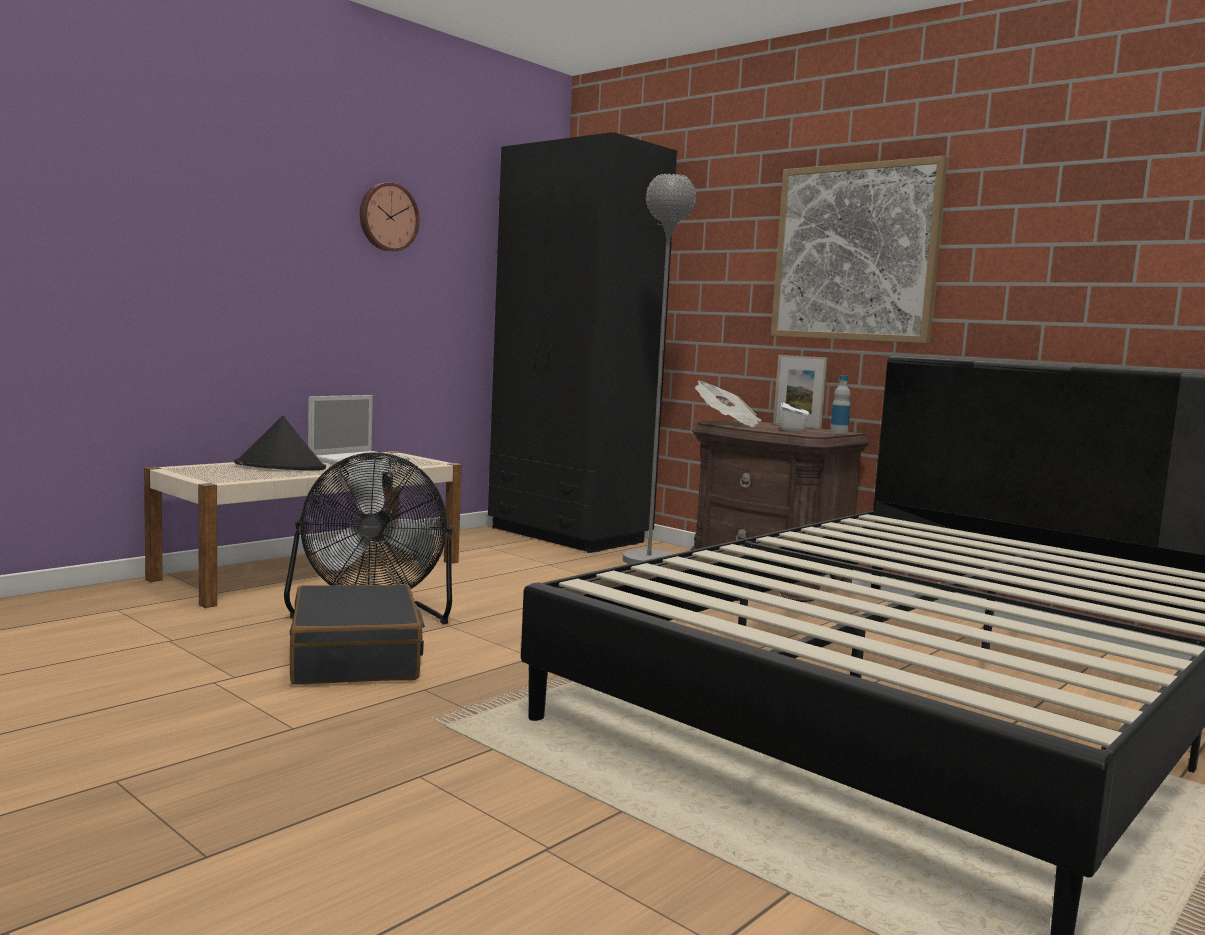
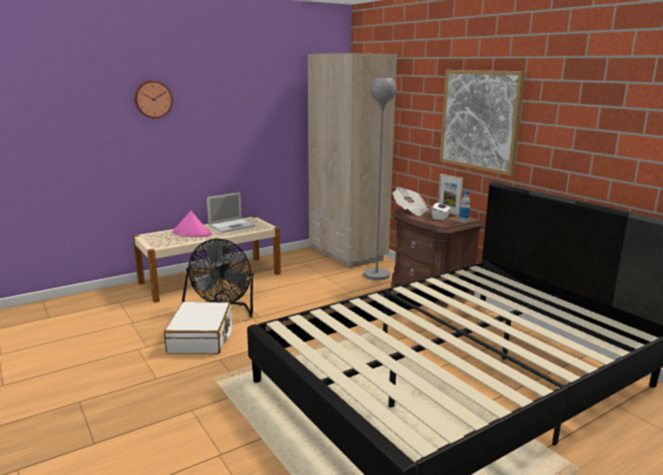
camera: 15 degrees right, 10 degrees up
black hat [235,416,326,471] -> pink hat [172,211,211,237]
black suitcase [290,584,425,685] -> white suitcase [164,302,232,354]
wall clock [360,182,420,252] -> wall clock moved to [134,80,173,119]
black wardrobe [488,132,677,553] -> beige wardrobe [308,53,397,268]

